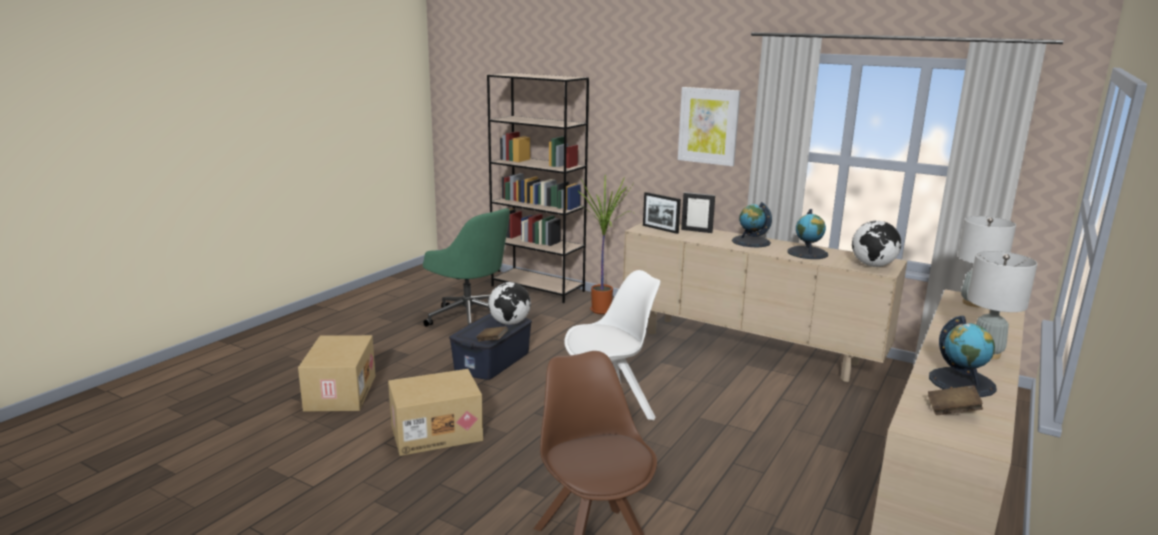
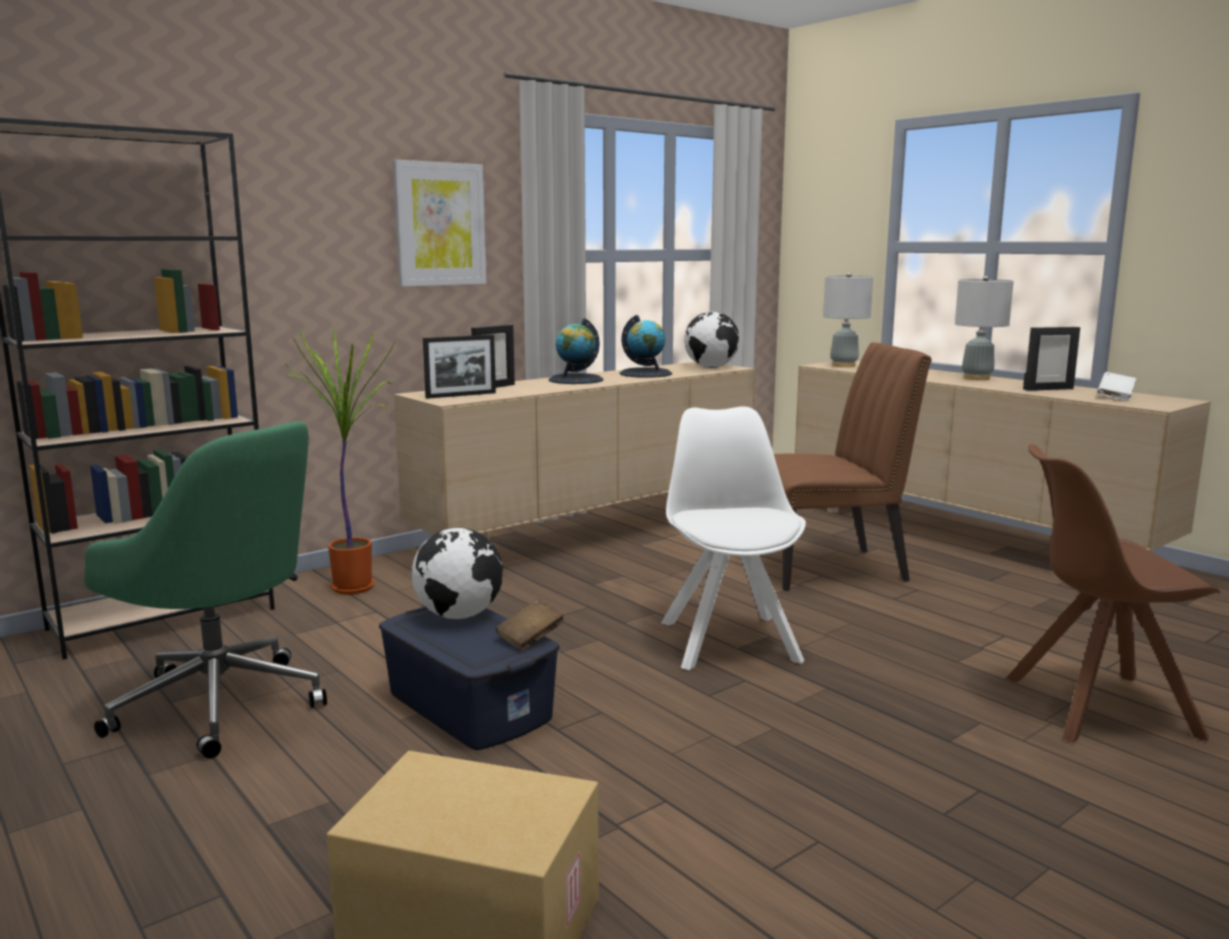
camera: 70 degrees left, 5 degrees down
cardboard box [388,369,483,456] -> none
green office chair [423,208,510,327] -> green office chair turned 60 degrees clockwise [84,421,327,759]
brown book [928,385,983,415] -> white book [1097,372,1136,401]
globe [929,316,997,397] -> picture frame [1023,327,1080,391]
none -> brown chair [774,342,932,591]

